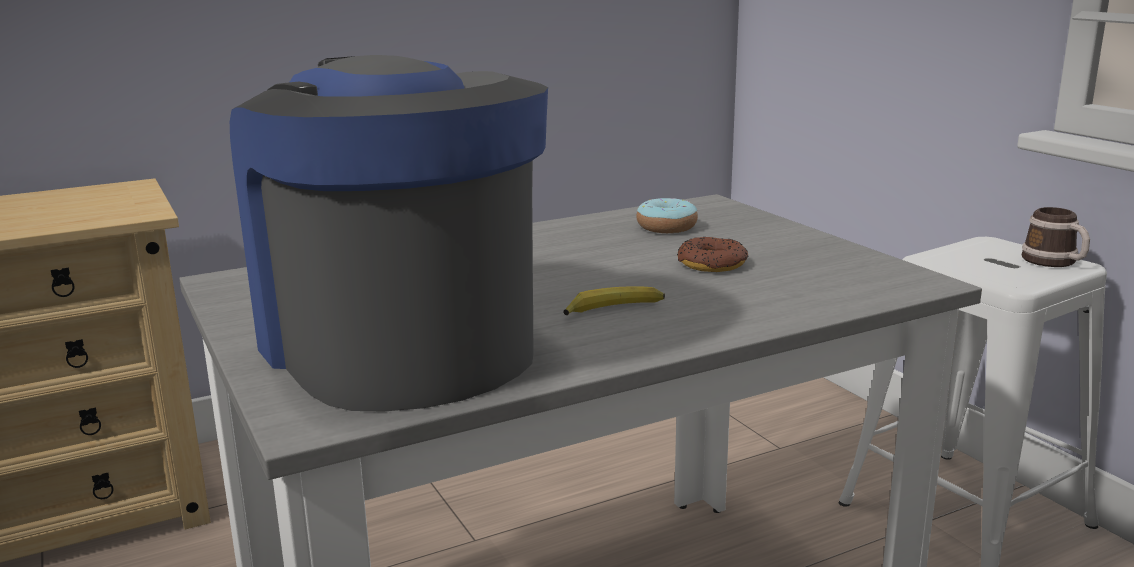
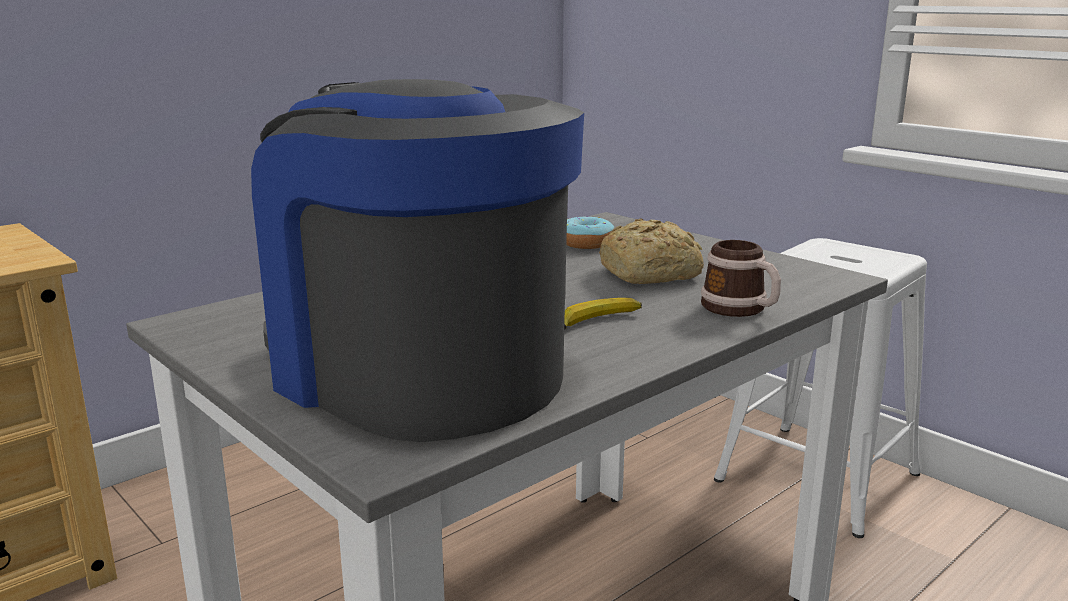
camera: 15 degrees left, 0 degrees up
donut [677,237,748,272] -> bread [599,218,704,284]
mug [1022,207,1090,267] -> mug moved to [701,240,781,317]

